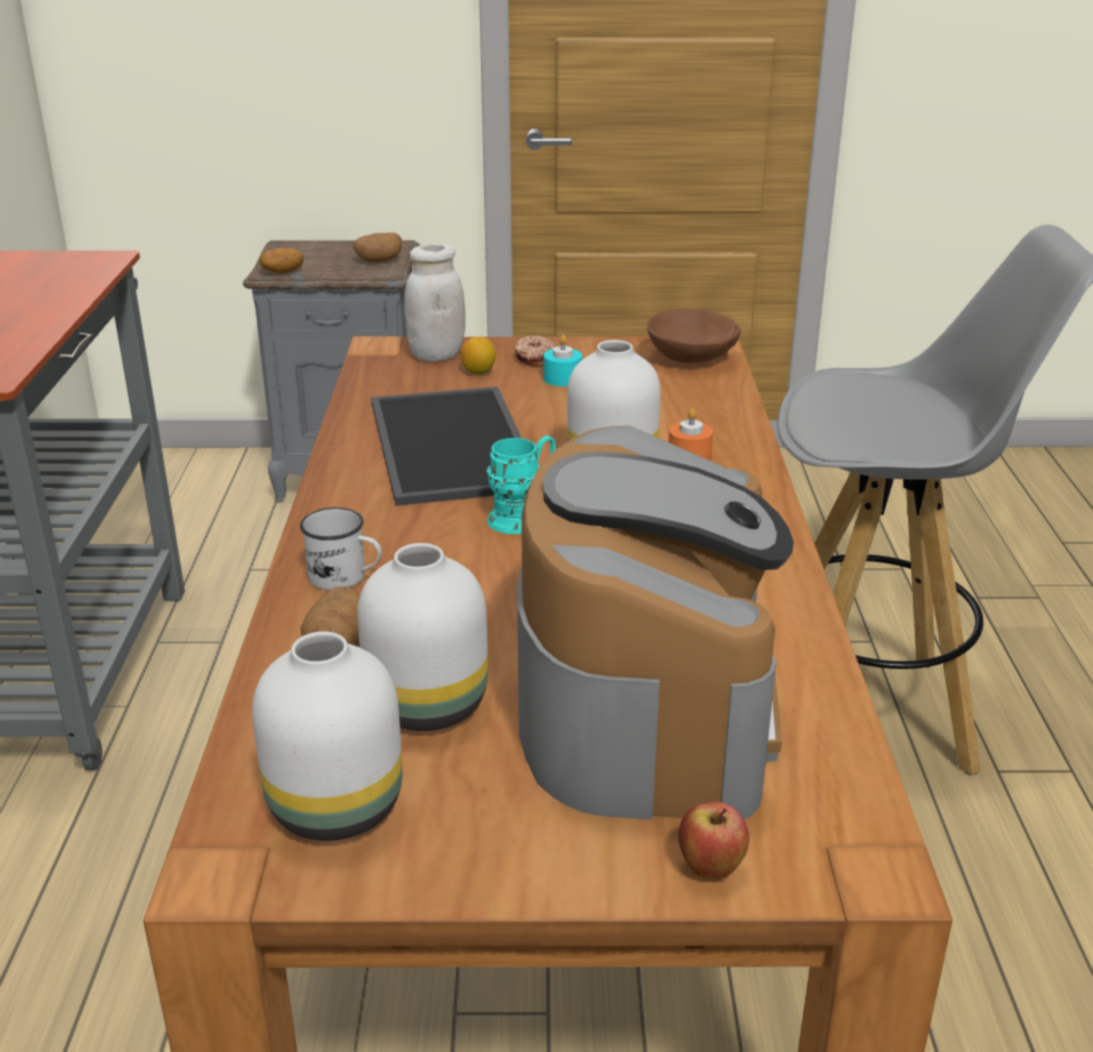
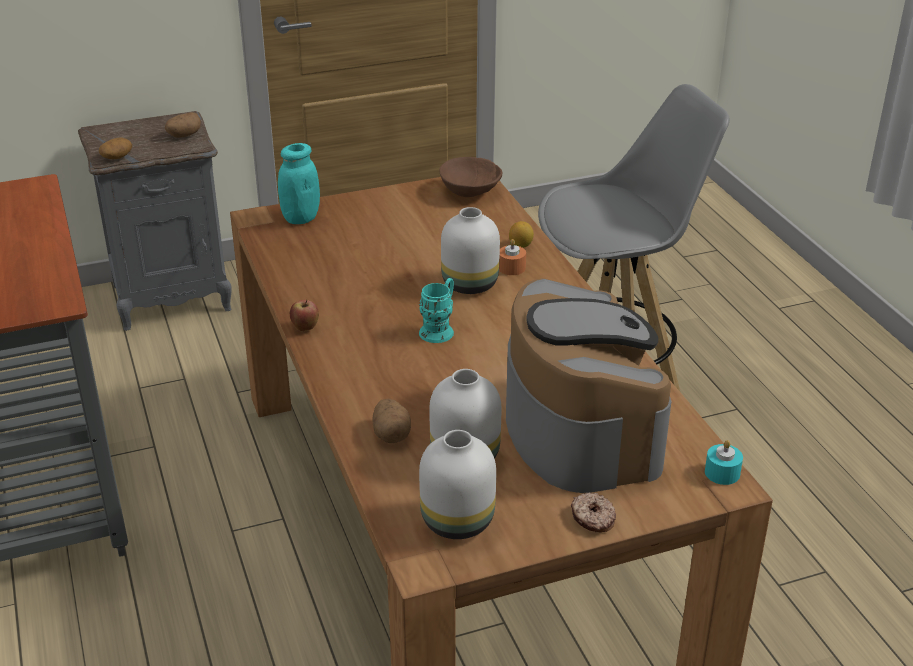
camera: 20 degrees left, 5 degrees up
white mug [300,507,382,590] -> none
tray [371,387,521,506] -> none
white jar [404,244,466,362] -> turquoise jar [278,143,320,224]
lemon [461,336,496,374] -> lemon moved to [509,221,534,248]
donut [515,336,557,367] -> donut moved to [571,492,616,533]
turquoise candle [544,335,582,387] -> turquoise candle moved to [705,440,743,485]
apple [678,802,749,878] -> apple moved to [290,300,319,331]

